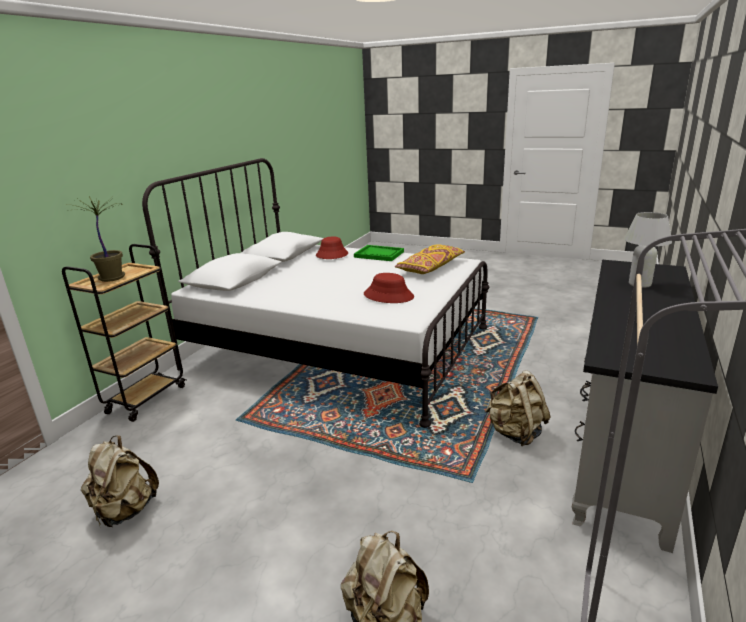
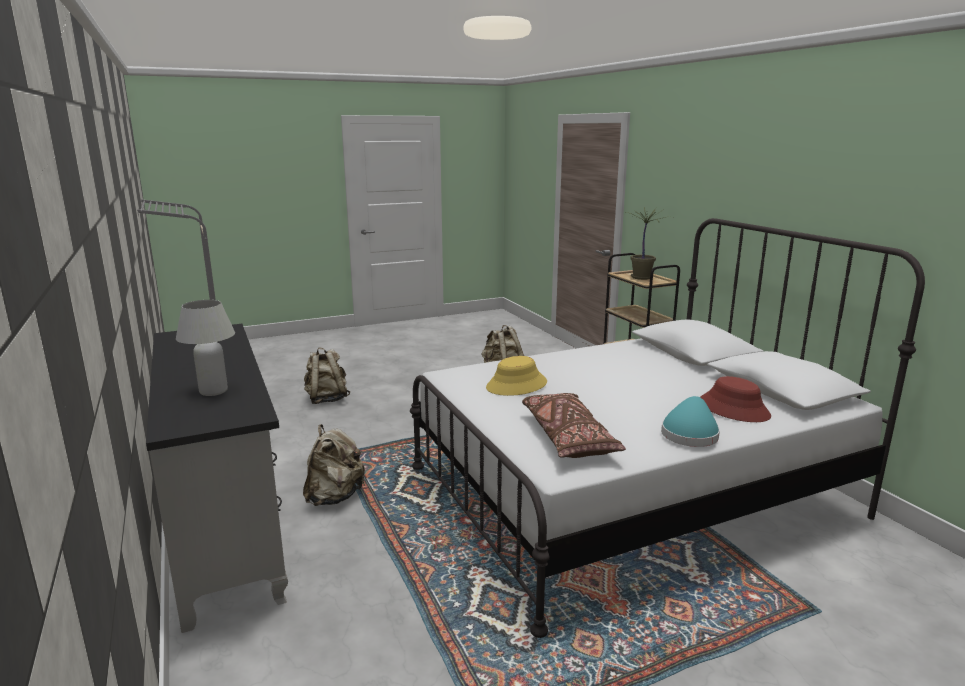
camera: 130 degrees right, 5 degrees down
green tray [354,245,404,261] -> turquoise hat [661,396,720,447]
red hat [364,273,414,303] -> yellow hat [486,356,547,396]
yellow pillow [395,244,465,274] -> brown pillow [522,393,626,458]

